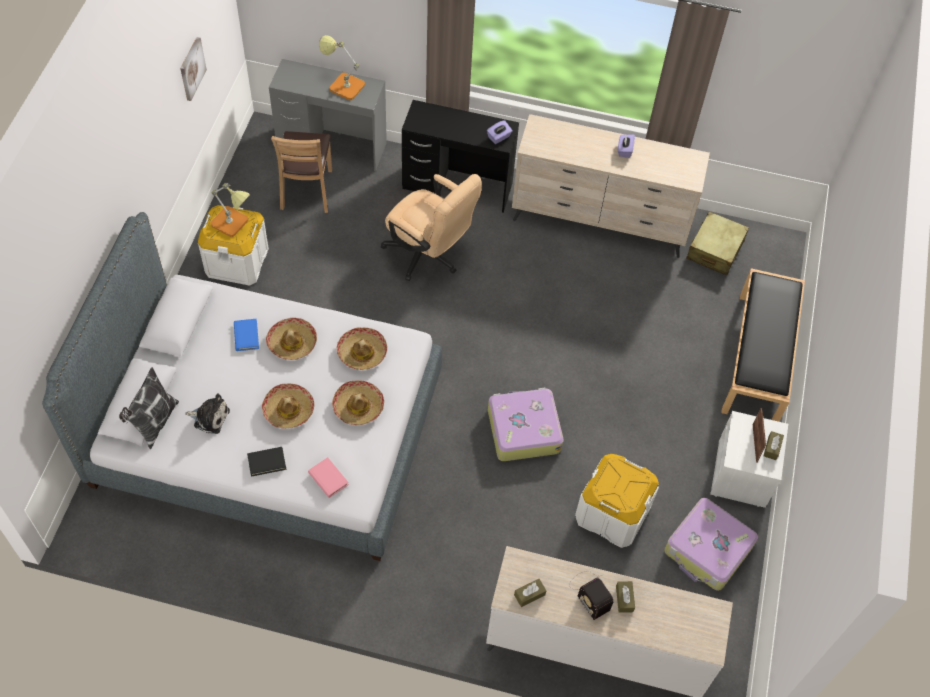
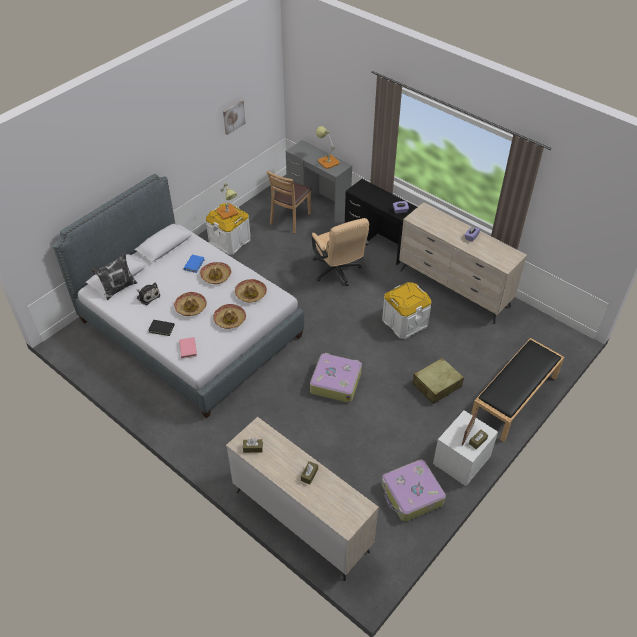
camera: 30 degrees right, 10 degrees down
radio [569,571,614,620] -> none
white storage box [575,454,659,548] -> white storage box moved to [382,282,432,339]
beige suitcase [686,211,749,275] -> beige suitcase moved to [412,358,464,404]

